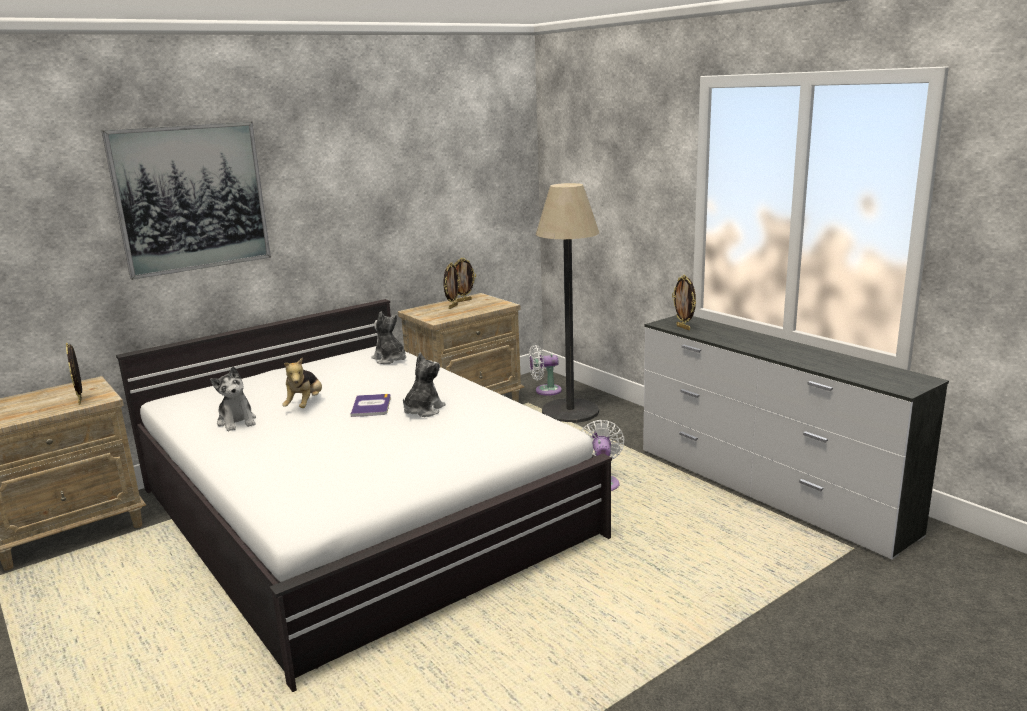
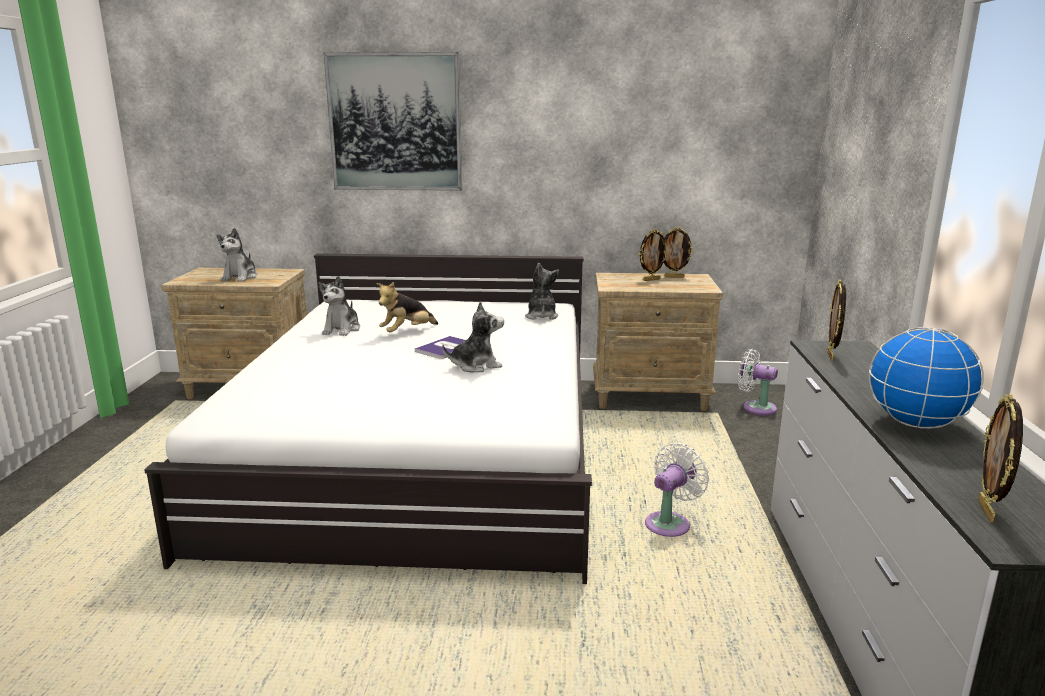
camera: 40 degrees right, 0 degrees up
picture frame [66,343,82,405] -> picture frame moved to [978,393,1023,522]
floor lamp [536,183,599,423] -> none
none -> plush toy [217,228,257,282]
none -> globe [869,327,984,429]

